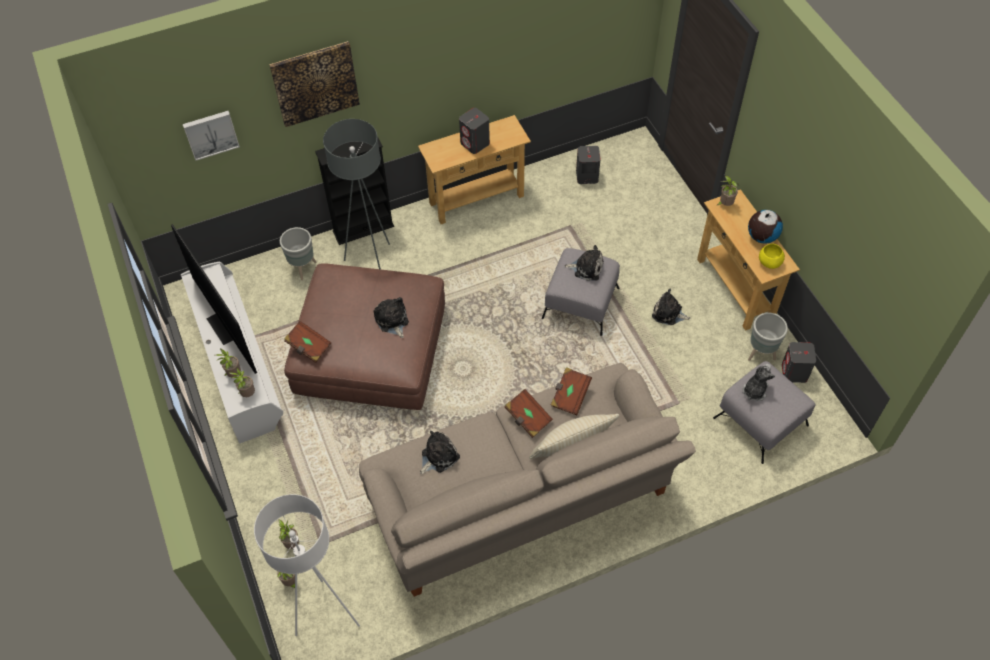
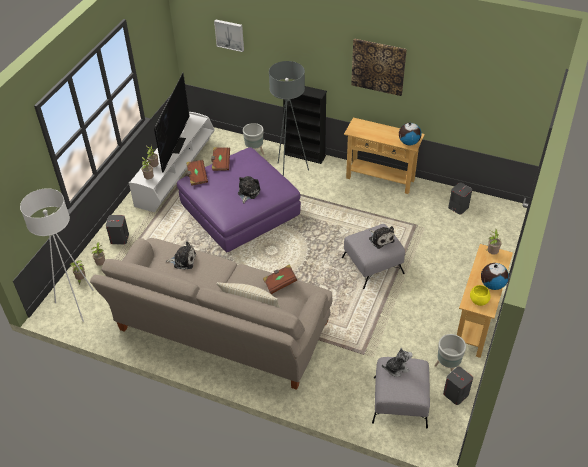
camera: 45 degrees right, 10 degrees down
picture [269,41,360,127] -> picture moved to [351,38,407,96]
brown ottoman [284,263,445,410] -> purple ottoman [177,147,301,253]
grey speaker [459,108,490,154] -> grey speaker moved to [106,215,129,245]
brown book [505,389,553,438] -> brown book moved to [211,147,230,171]
plush toy [652,289,691,325] -> none
none -> globe [399,122,422,145]

